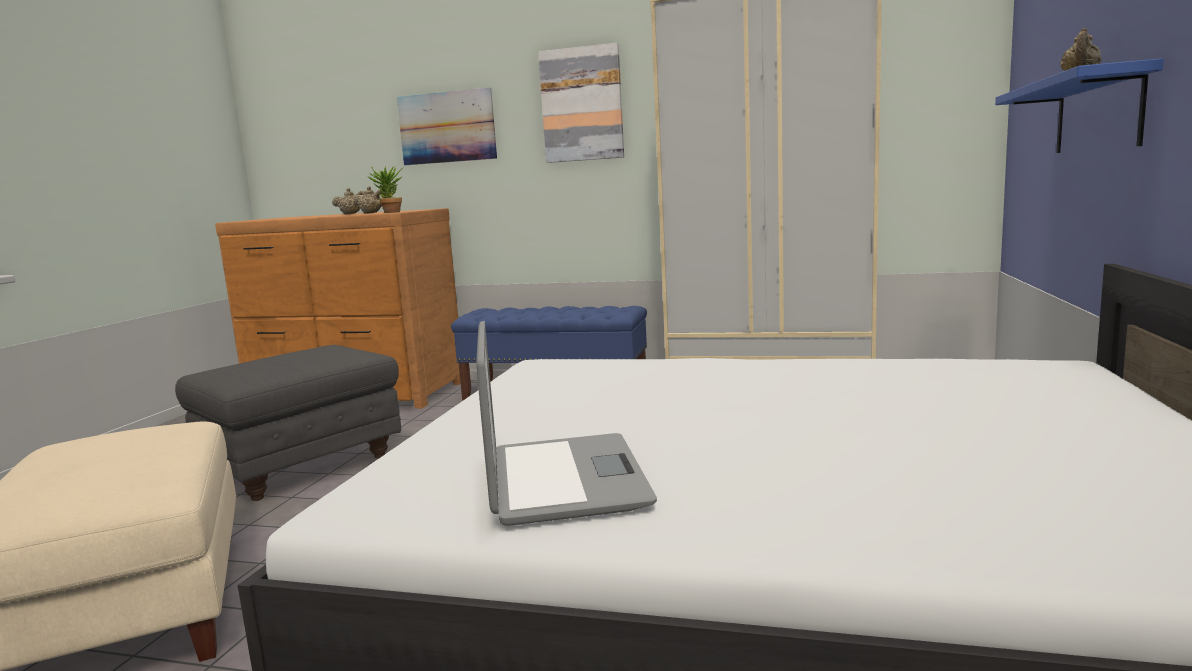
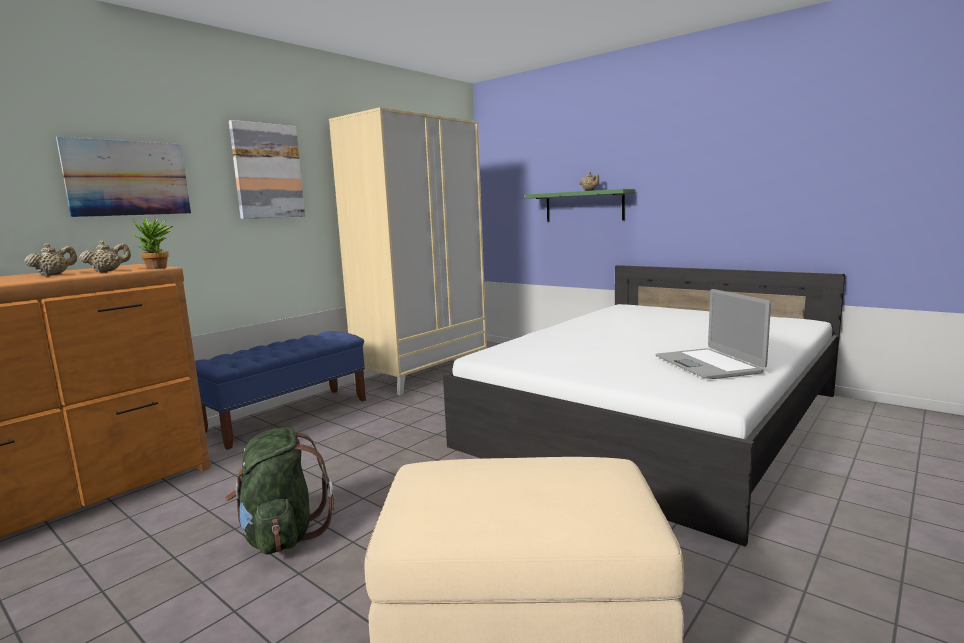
camera: 65 degrees left, 0 degrees up
grey ottoman [175,345,401,501] -> green backpack [225,427,334,555]
laptop [476,321,657,526] -> laptop turned 120 degrees counterclockwise [655,289,771,379]
blue shelf [995,58,1164,153] -> green shelf [525,189,636,222]

